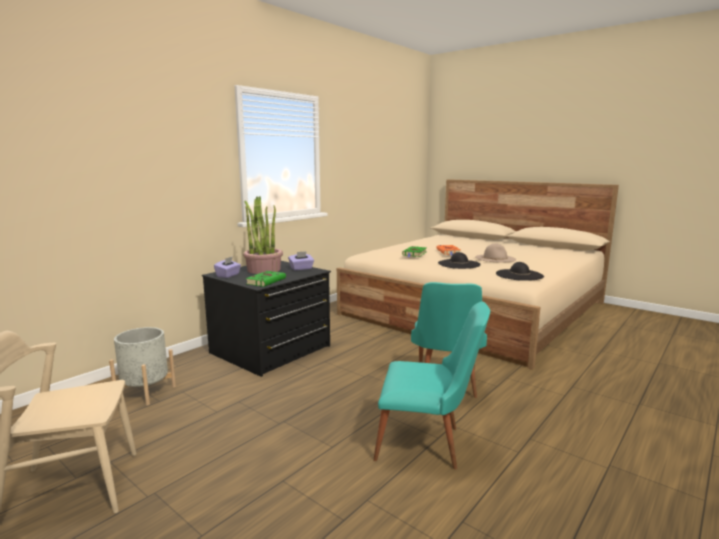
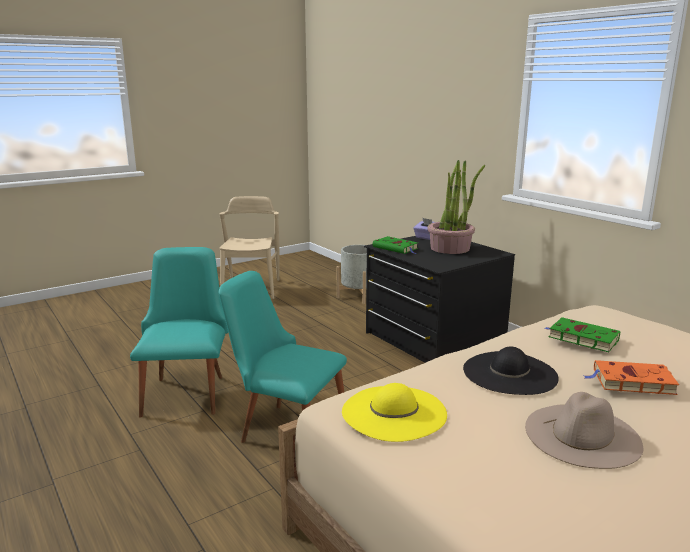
camera: 105 degrees right, 5 degrees up
purple tissue box [288,251,314,270] -> none
turquoise chair [373,302,490,469] -> turquoise chair turned 150 degrees clockwise [130,247,228,418]
black hat [496,262,544,281] -> yellow hat [342,383,447,442]

